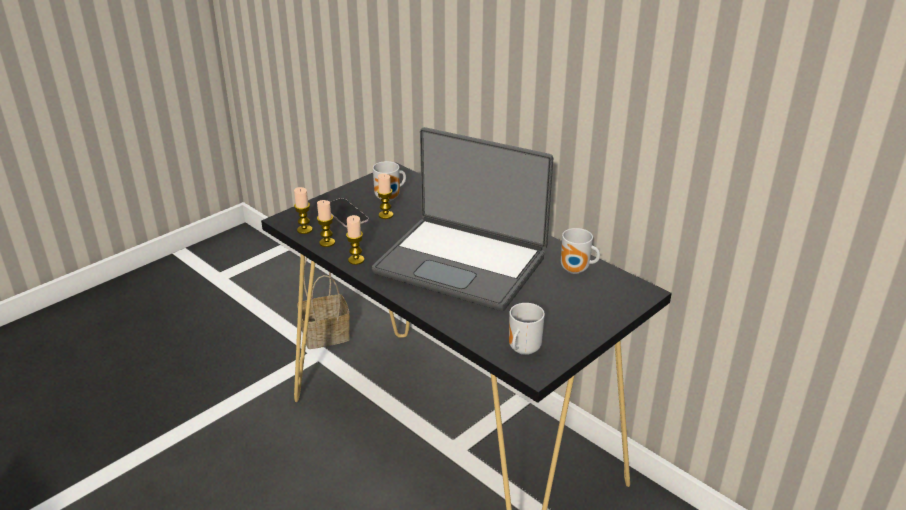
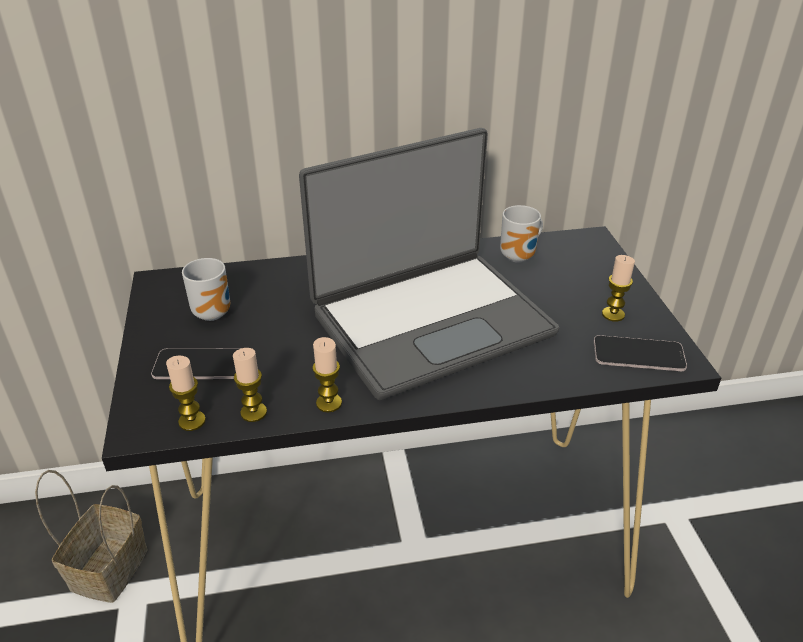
camera: 55 degrees left, 5 degrees up
candle [377,173,393,219] -> candle moved to [602,255,635,322]
mug [509,303,545,355] -> phone [594,335,687,371]

